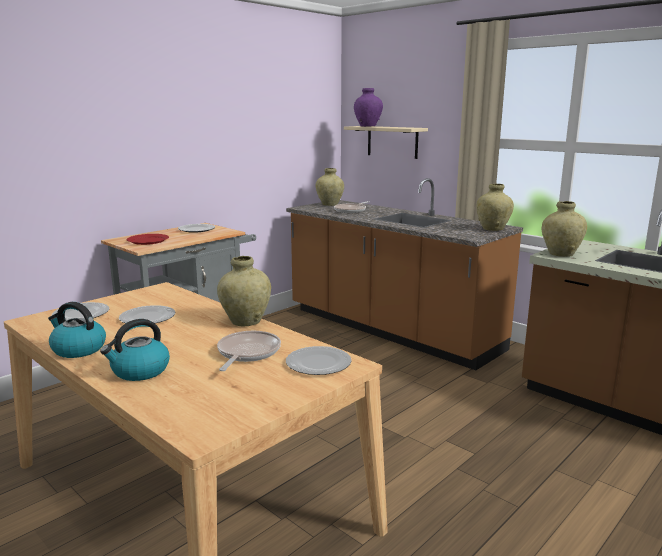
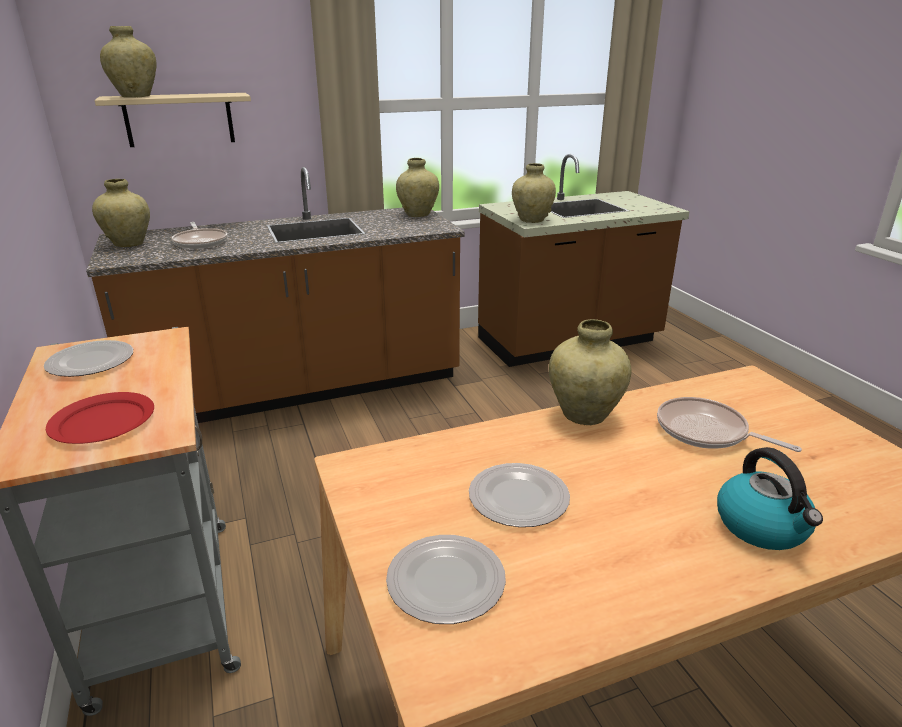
camera: 65 degrees left, 10 degrees up
kettle [48,302,106,358] -> none
plate [286,346,352,375] -> none
purple vase [354,88,383,127] -> beige vase [100,26,157,98]

